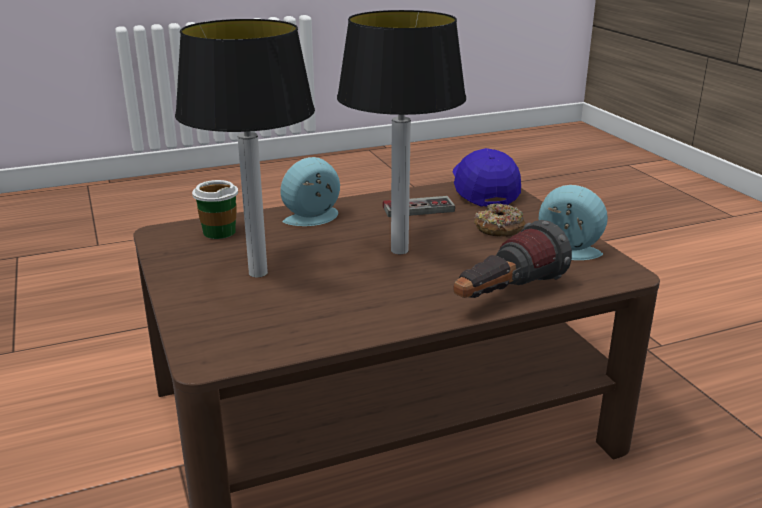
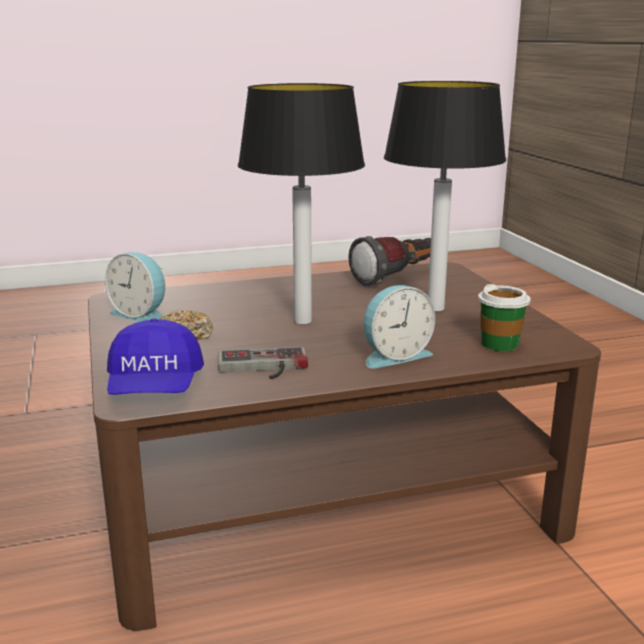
camera: 175 degrees left, 5 degrees down
flashlight [453,220,572,298] -> flashlight moved to [348,236,431,286]

